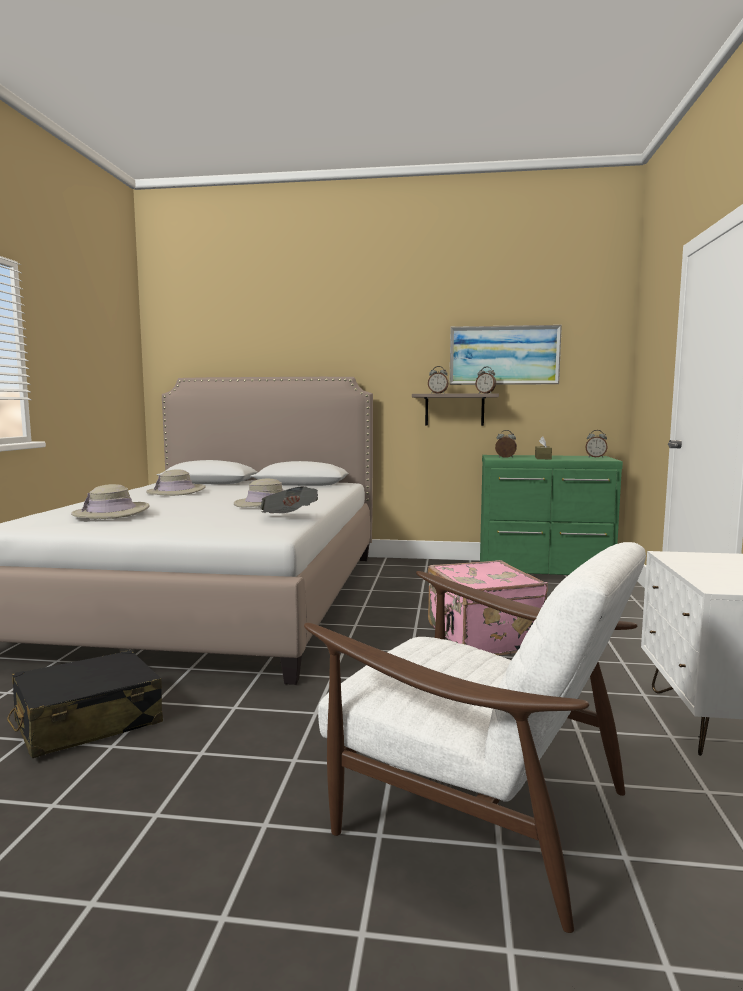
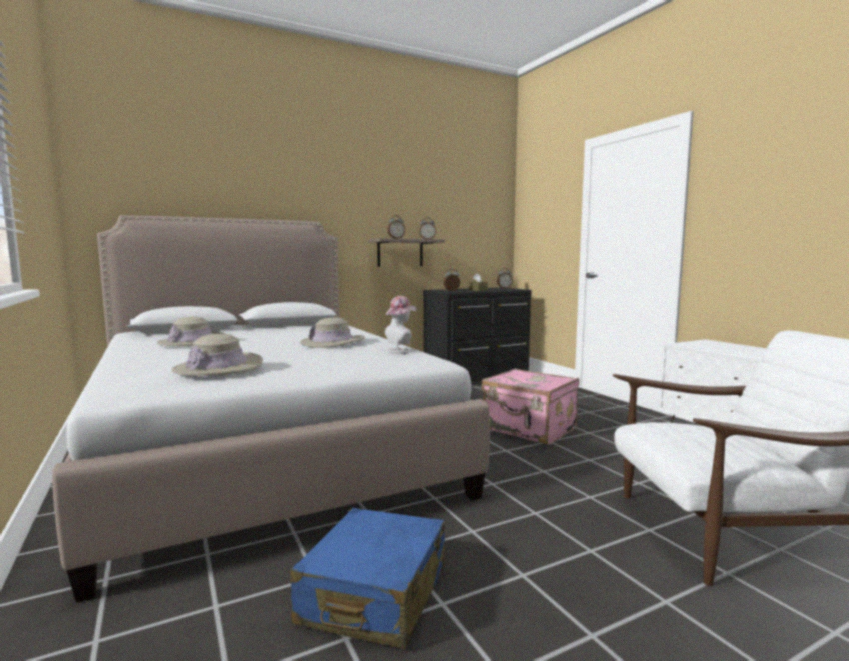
camera: 35 degrees left, 0 degrees up
black suitcase [7,650,163,758] -> blue suitcase [290,508,445,649]
newspaper [261,486,318,513] -> hat [385,296,416,354]
picture [449,325,562,385] -> none
green dresser [480,455,623,575] -> black dresser [423,288,532,381]

